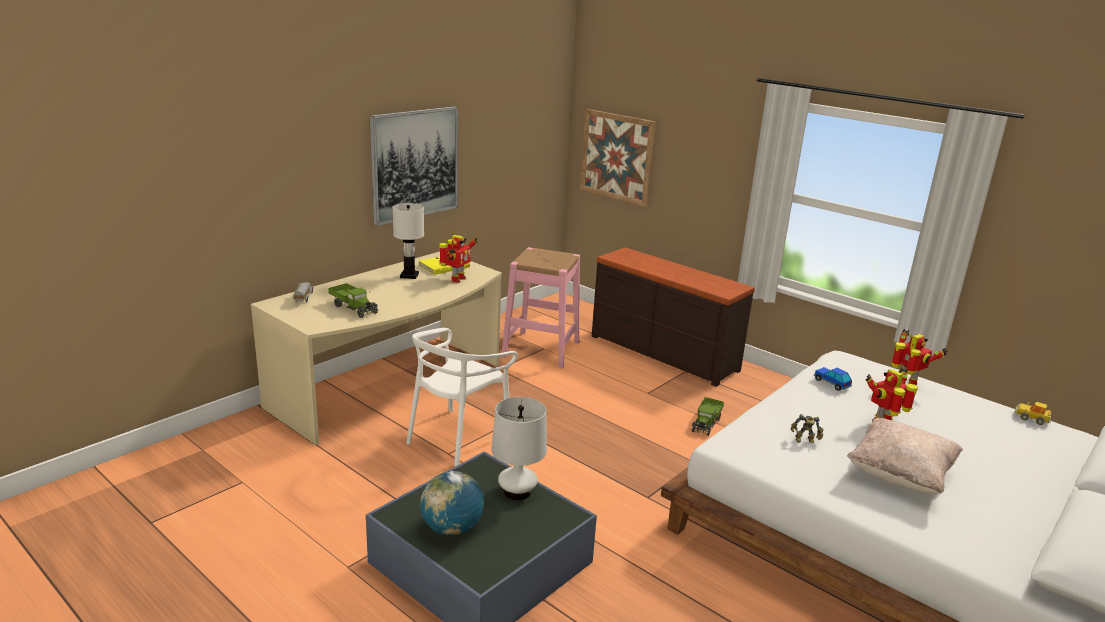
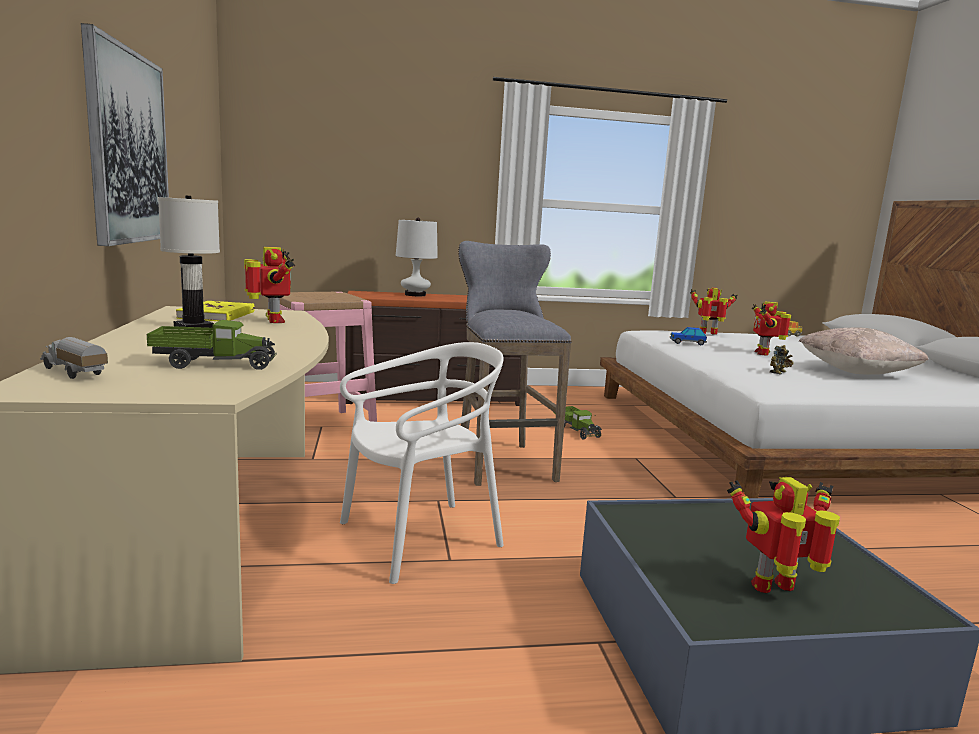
camera: 50 degrees left, 10 degrees down
white chair [406,328,518,466] -> white chair turned 105 degrees counterclockwise [340,342,504,584]
globe [420,471,484,536] -> toy robot [727,477,840,593]
white table lamp [491,397,547,500] -> white table lamp moved to [396,218,438,296]
picture [580,109,656,207] -> none
none -> grey stool [458,241,572,486]

